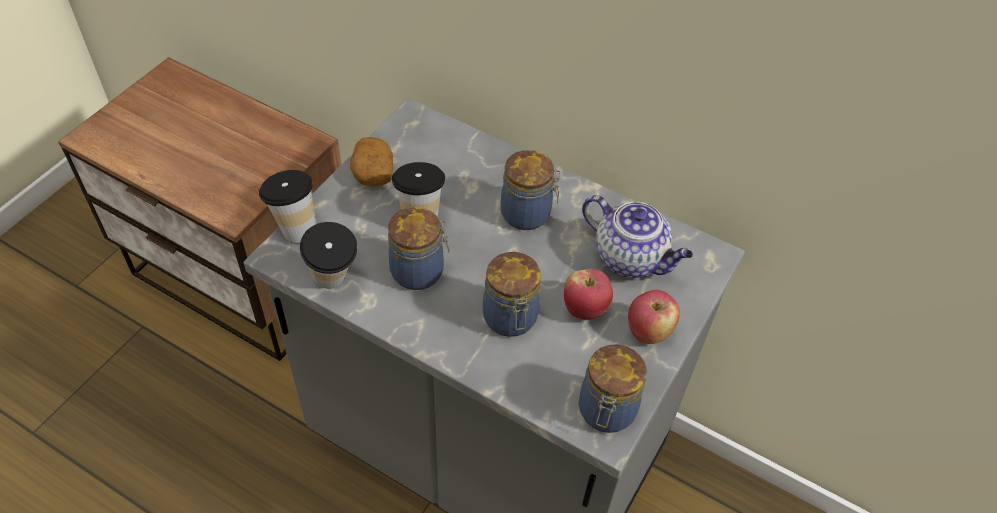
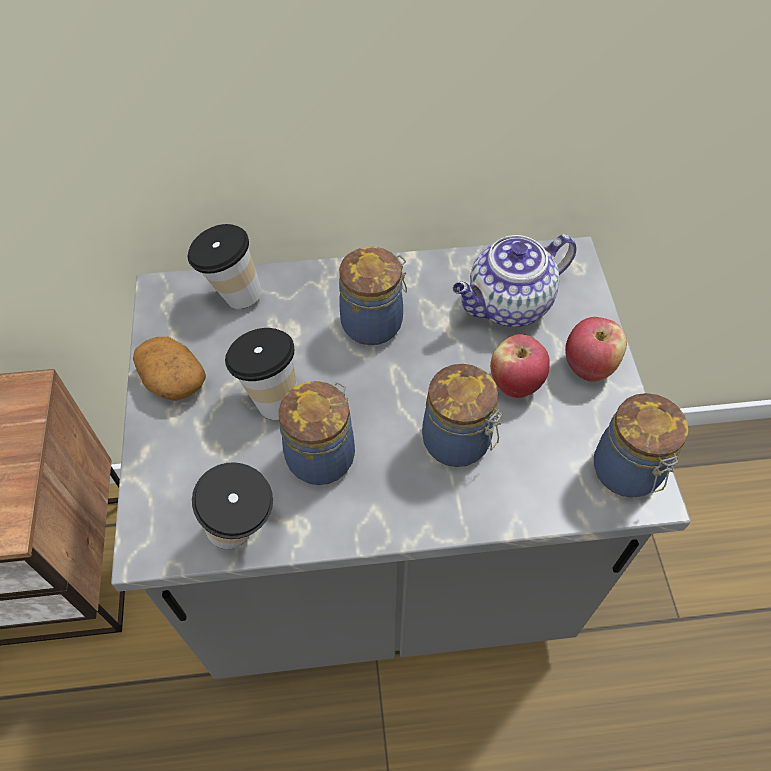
camera: 35 degrees left, 5 degrees up
cup [259,170,316,243] -> cup moved to [188,224,262,309]
teapot [582,195,693,278] -> teapot turned 150 degrees clockwise [453,234,576,327]

